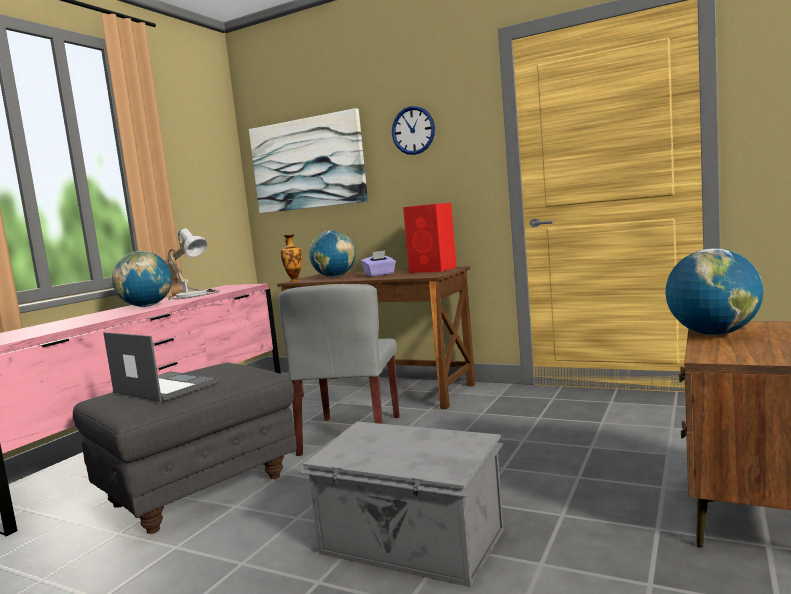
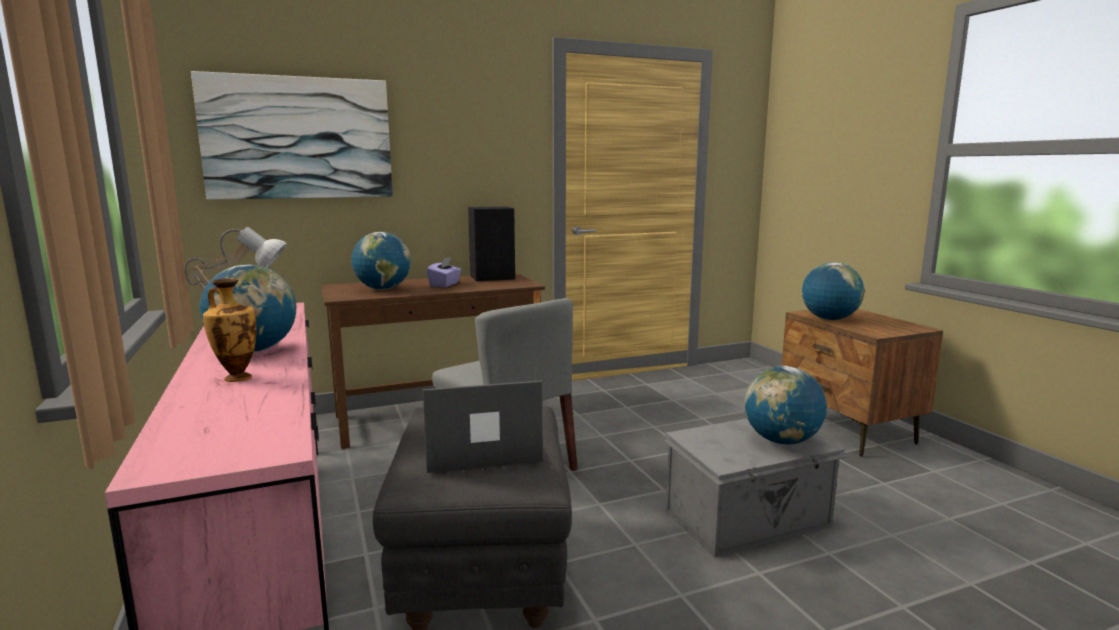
camera: 50 degrees left, 5 degrees up
vase [280,234,302,282] -> vase moved to [203,278,257,382]
wall clock [392,106,435,155] -> none
red speaker [403,203,457,273] -> black speaker [468,206,515,281]
none -> globe [744,366,827,445]

